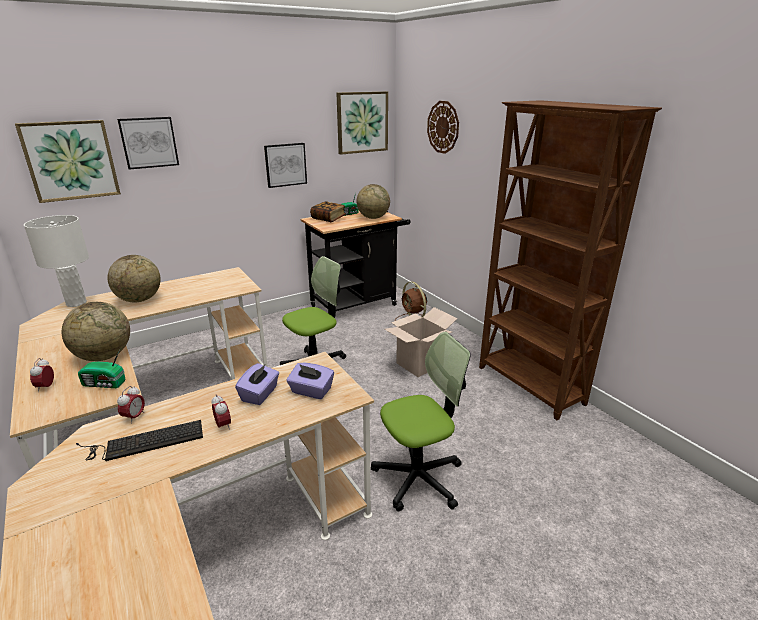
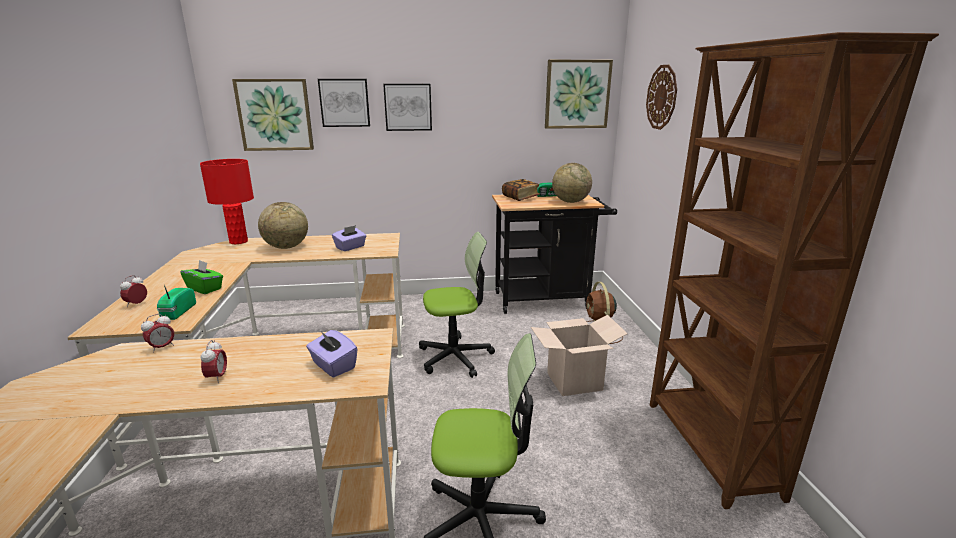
camera: 25 degrees right, 5 degrees down
white table lamp [24,215,89,307] -> red table lamp [200,159,254,244]
globe [62,302,130,361] -> green tissue box [180,260,223,294]
keyboard [76,420,203,461] -> none
radio [78,347,125,388] -> radio turned 60 degrees clockwise [157,285,196,320]
purple tissue box [235,363,279,405] -> purple tissue box moved to [332,225,366,251]
picture [264,143,307,188] -> picture moved to [383,84,432,131]

